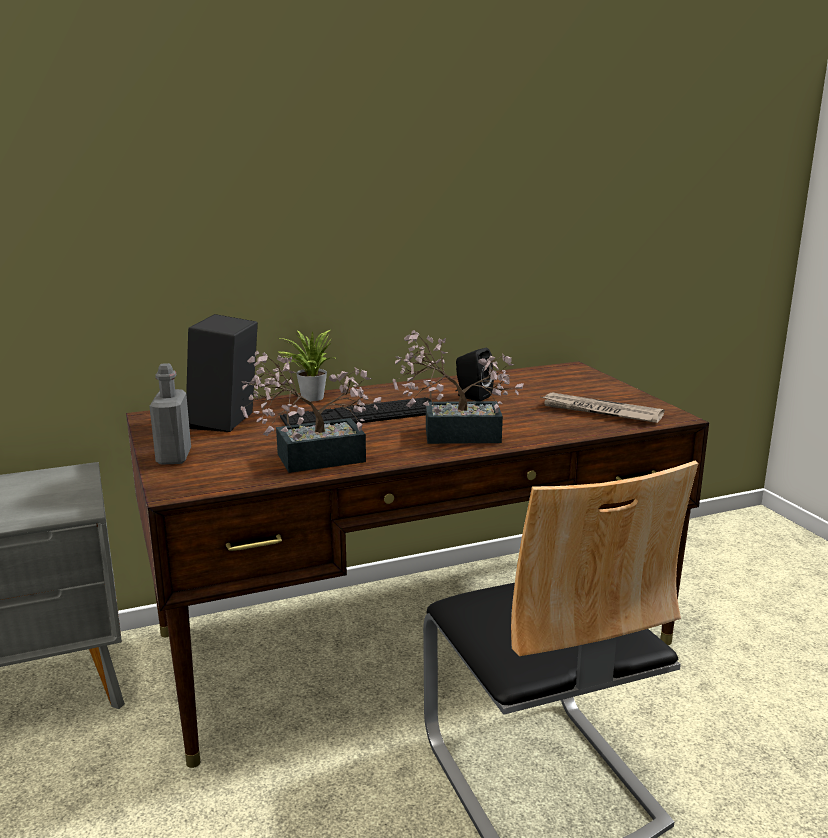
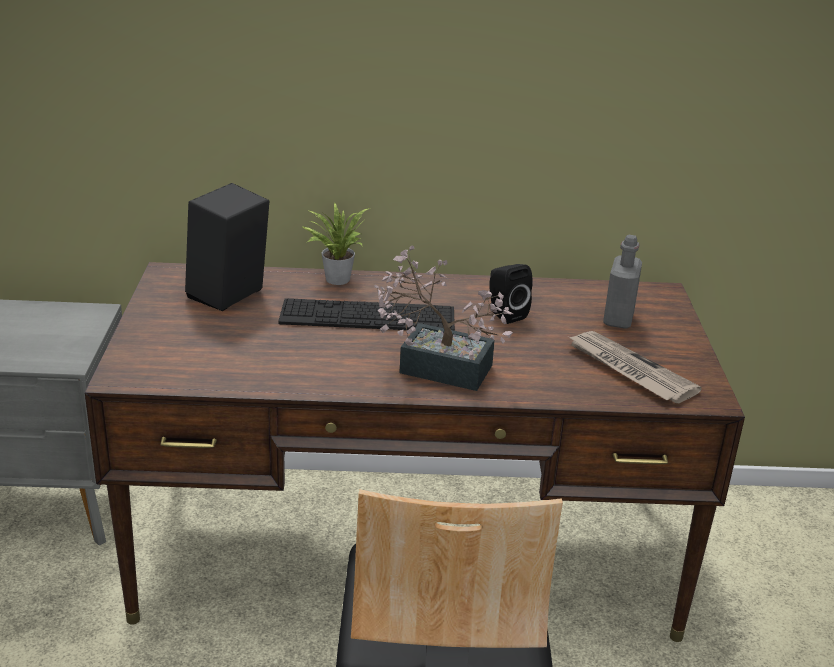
camera: 20 degrees right, 10 degrees up
grey bottle [149,363,191,465] -> grey bottle moved to [603,235,642,329]
potted plant [241,350,381,473] -> none

